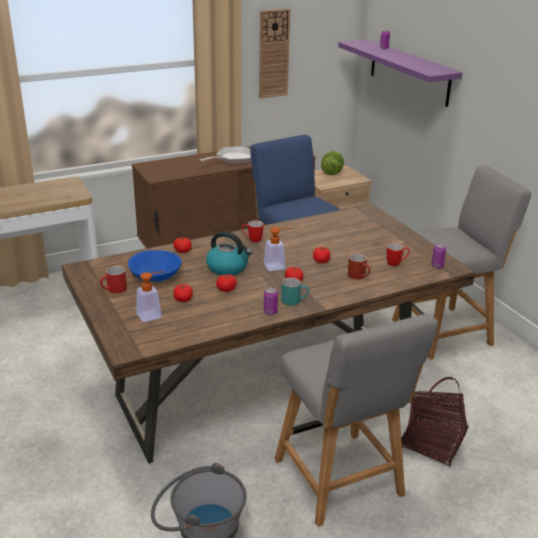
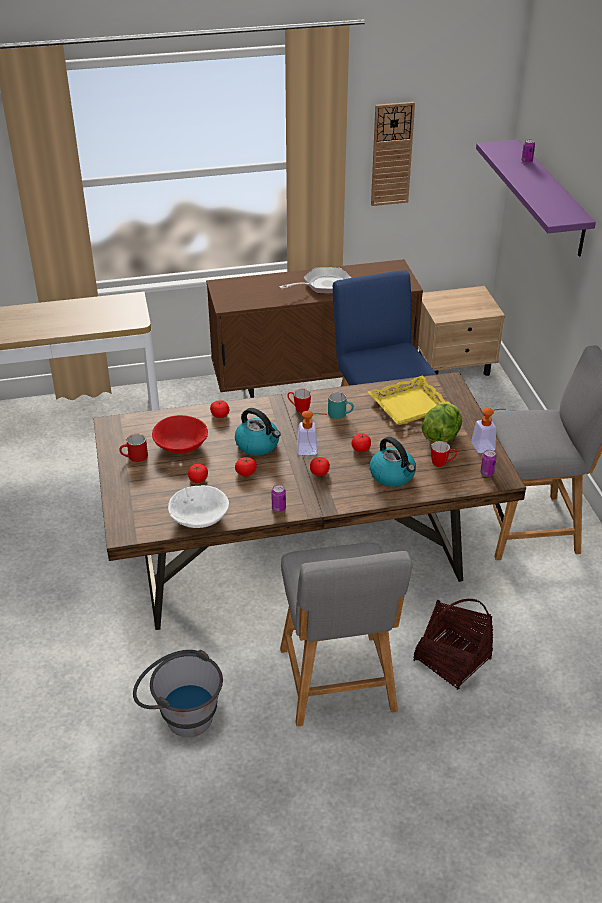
camera: 15 degrees right, 10 degrees up
blue bowl [128,250,182,282] -> red bowl [152,415,208,454]
soap dispenser [136,271,166,322] -> soap dispenser moved to [471,408,506,453]
turquoise mug [281,277,309,305] -> turquoise mug moved to [328,392,354,419]
lettuce [321,151,344,175] -> lettuce moved to [421,403,462,443]
red mug [348,254,370,280] -> kettle [370,437,416,487]
none -> white bowl [168,485,229,528]
none -> yellow tray [368,376,451,425]

